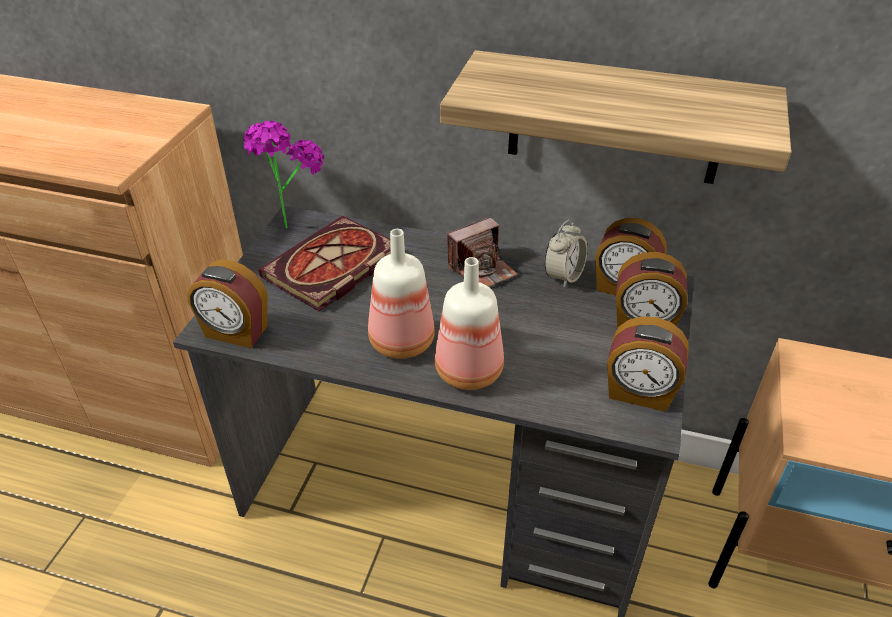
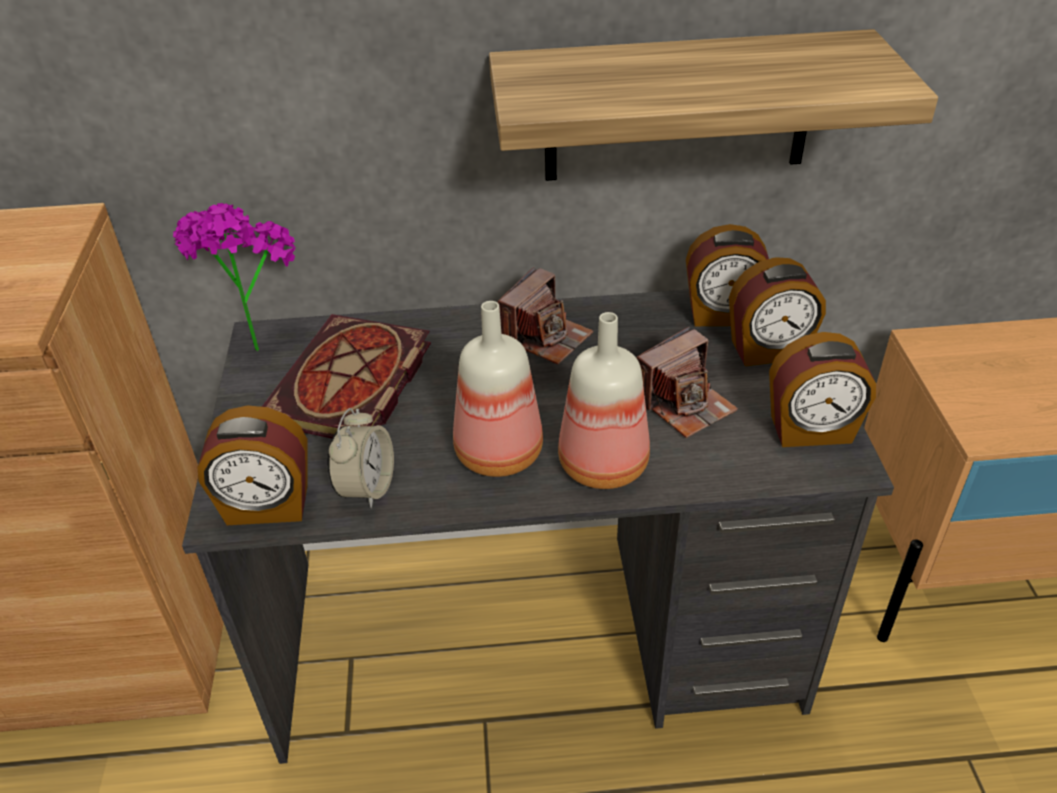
camera: 20 degrees left, 0 degrees up
alarm clock [544,220,588,288] -> alarm clock moved to [328,408,394,508]
none -> camera [637,327,738,438]

